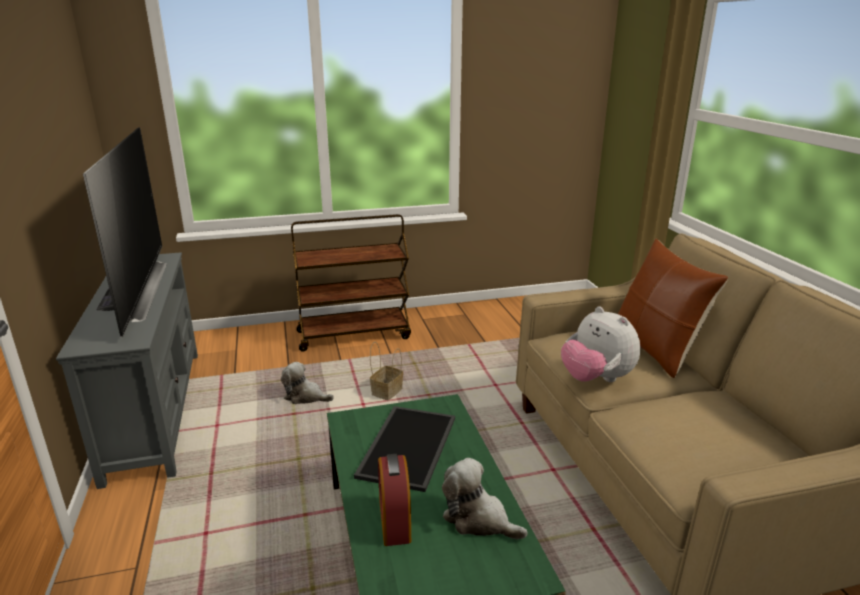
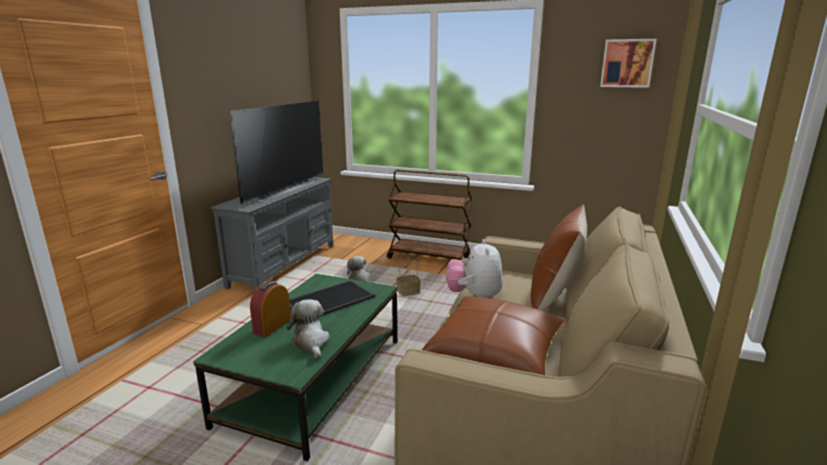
camera: 35 degrees right, 5 degrees down
none -> brown pillow [422,296,565,375]
none -> picture [600,39,657,88]

